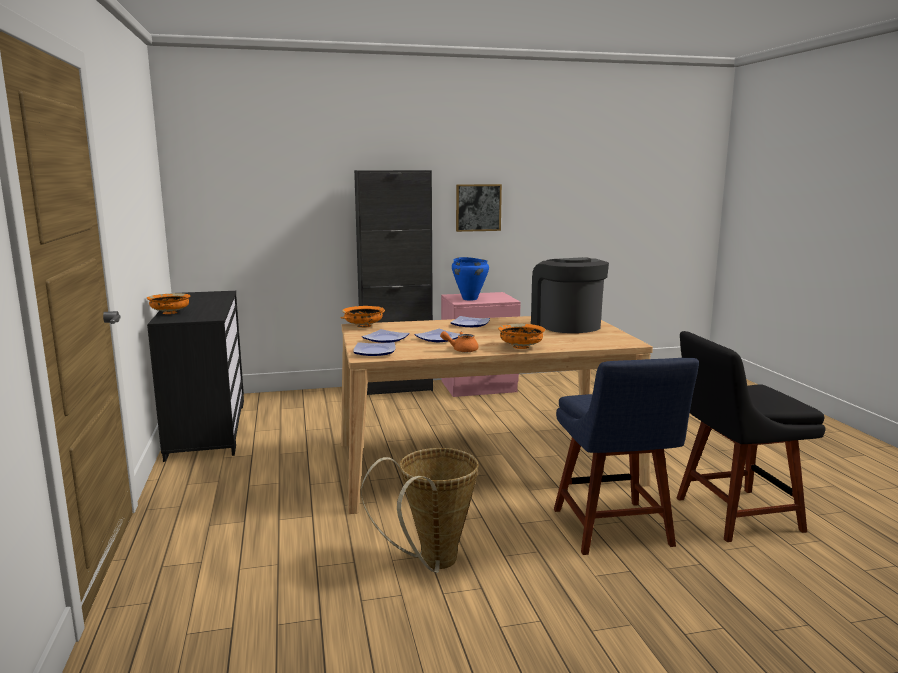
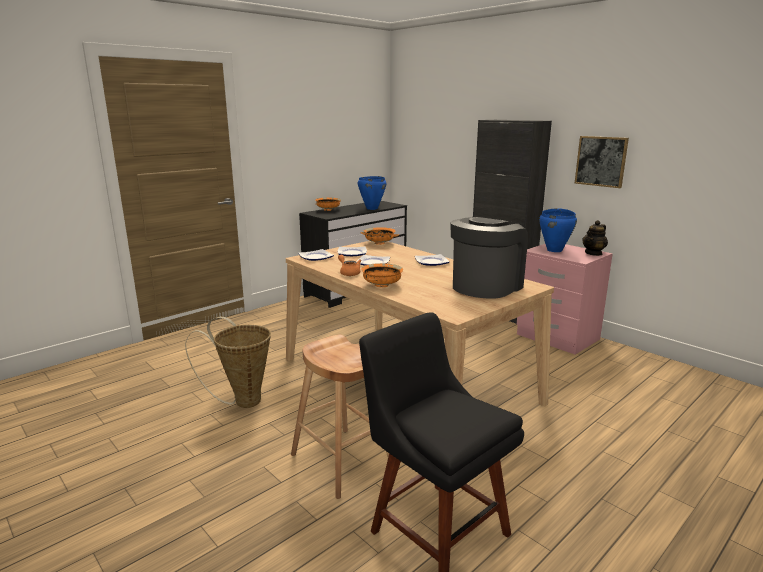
camera: 60 degrees right, 5 degrees up
blue chair [554,358,699,555] -> brown stool [291,335,389,499]
none -> blue cooking pot [358,176,386,210]
none -> teapot [582,220,608,256]

